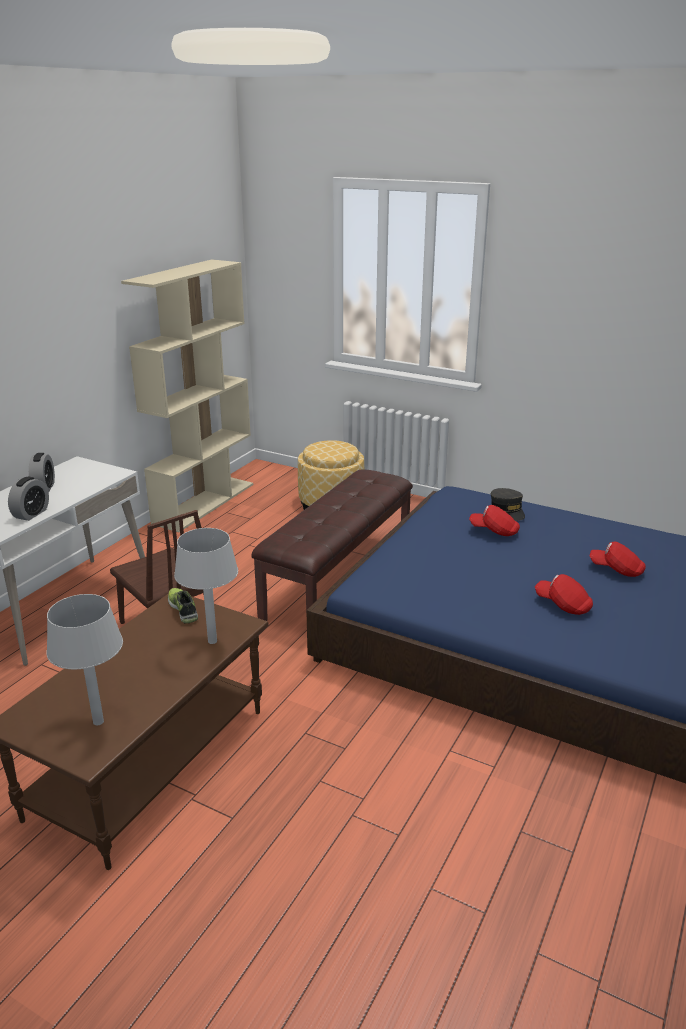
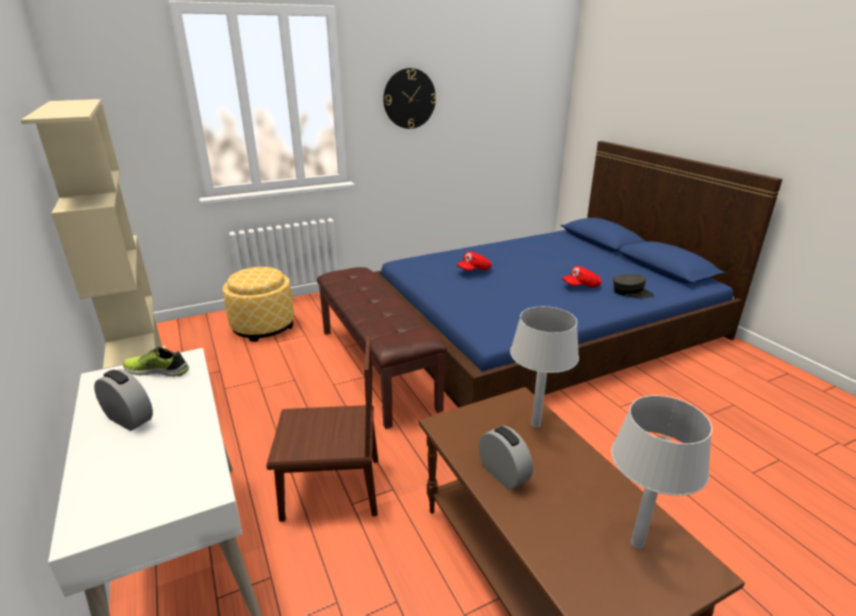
camera: 55 degrees left, 0 degrees up
alarm clock [8,477,49,521] -> alarm clock moved to [479,426,533,490]
shoe [168,588,198,624] -> shoe moved to [123,347,189,377]
grey cap [491,488,525,521] -> grey cap moved to [613,274,654,299]
red cap [590,541,646,577] -> none
none -> wall clock [383,68,436,129]

